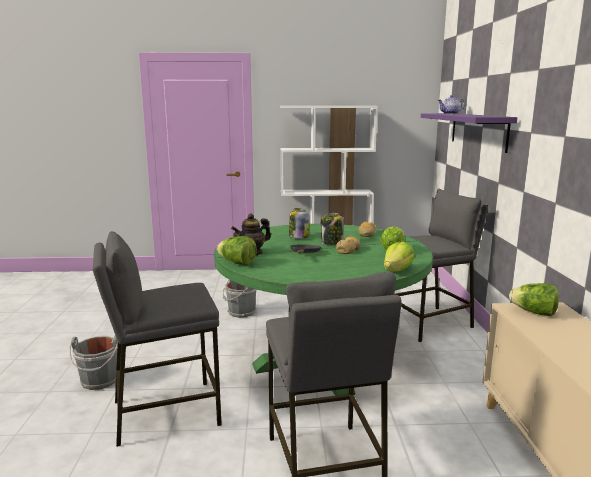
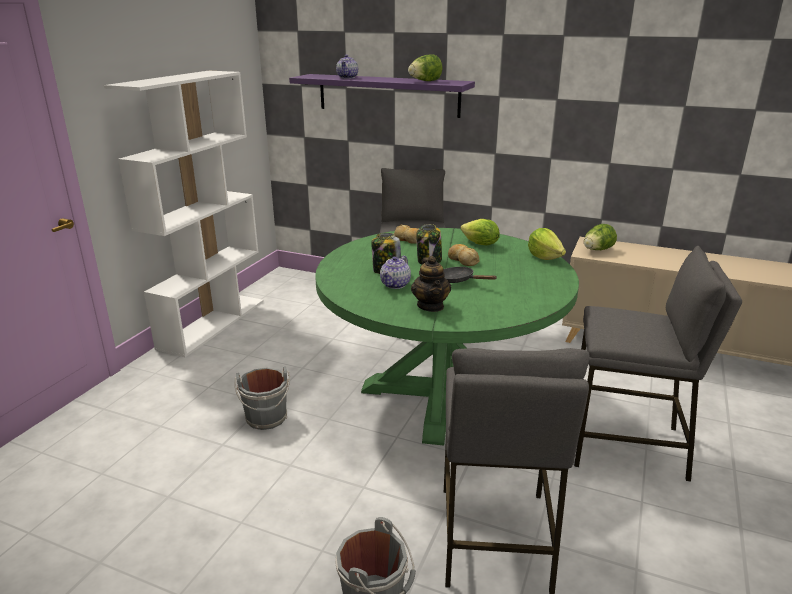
camera: 65 degrees left, 10 degrees up
lettuce [217,236,257,266] -> lettuce moved to [408,54,443,81]
none -> teapot [380,255,411,289]

